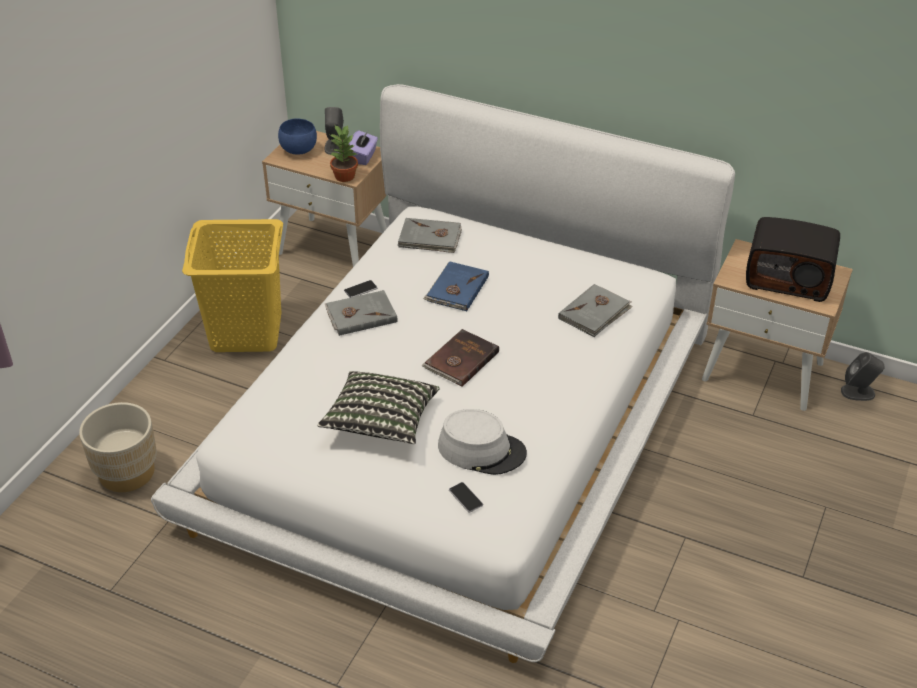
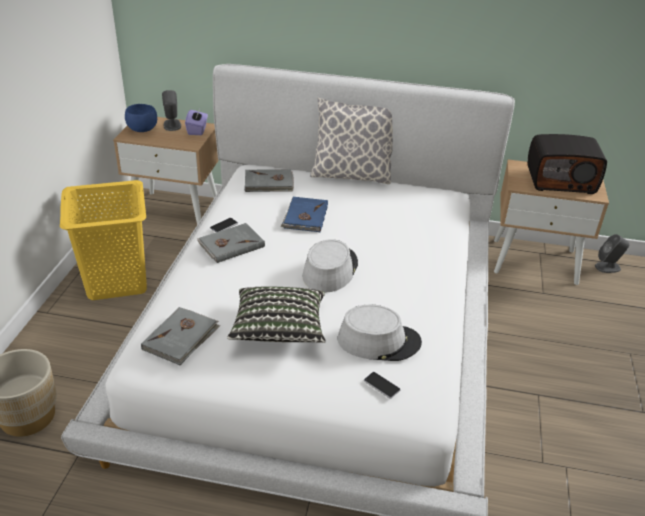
camera: 15 degrees left, 5 degrees down
potted plant [330,124,358,182] -> none
brown book [421,329,499,387] -> grey hat [303,239,358,293]
grey book [558,284,633,337] -> grey book moved to [141,307,220,365]
none -> pillow [310,98,393,184]

